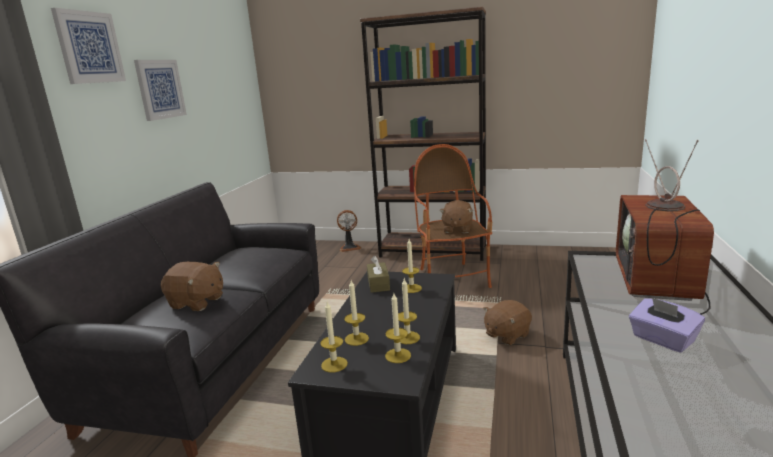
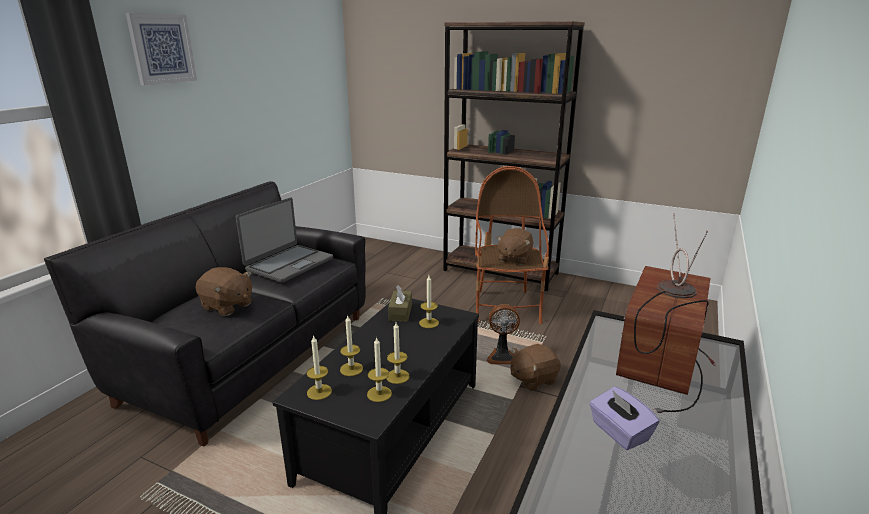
camera: 10 degrees right, 5 degrees up
picture [134,60,187,121] -> none
fan [337,210,361,252] -> fan moved to [487,304,520,364]
none -> laptop [236,198,333,283]

